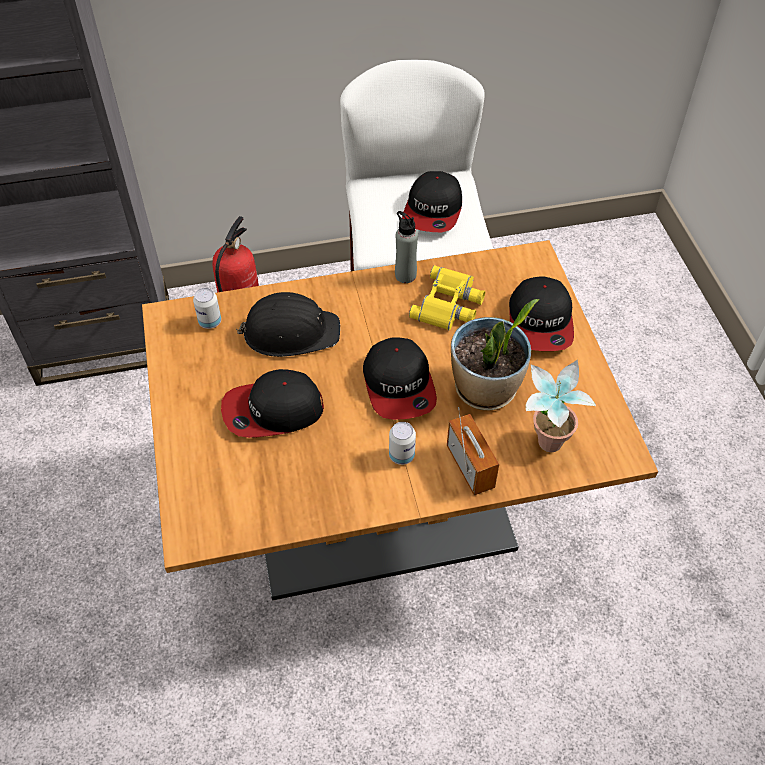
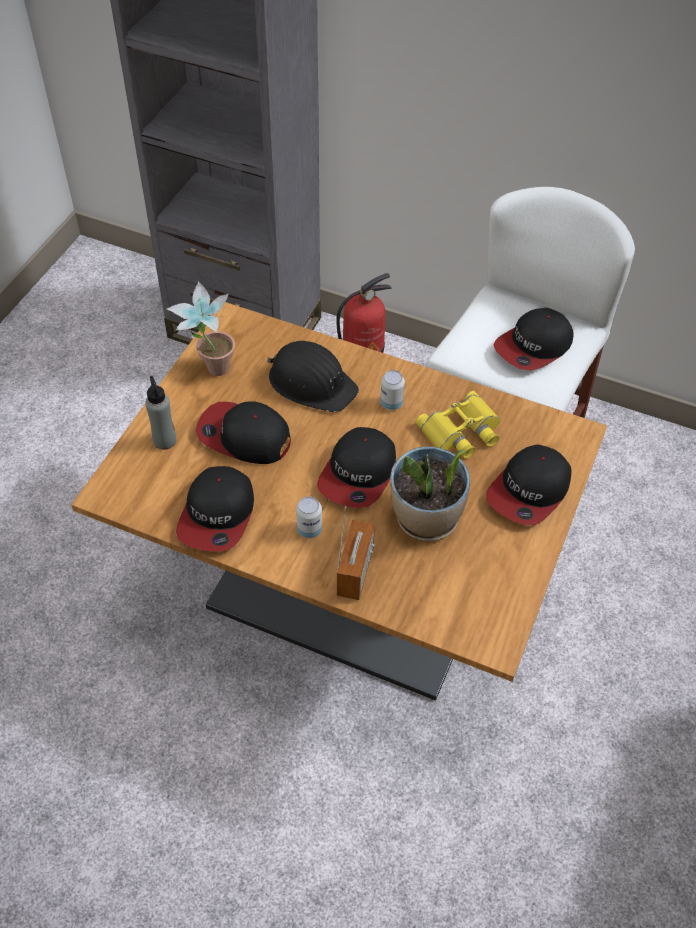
camera: 35 degrees right, 0 degrees up
can [193,288,221,329] -> can moved to [380,370,405,410]
grey bottle [395,211,418,283] -> grey bottle moved to [145,376,176,450]
potted plant [526,360,596,452] -> potted plant moved to [167,281,235,376]
none -> cap [176,466,254,551]

